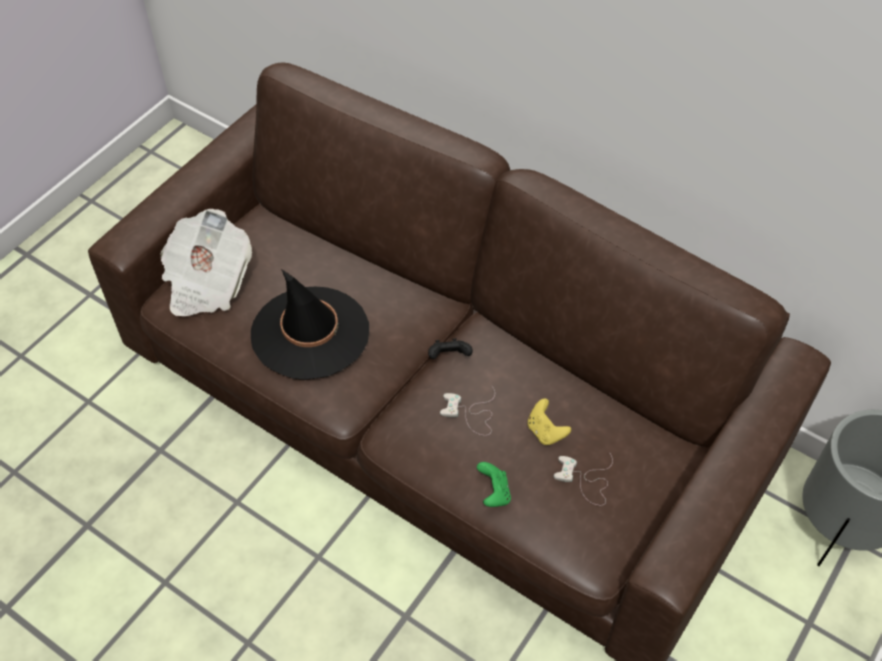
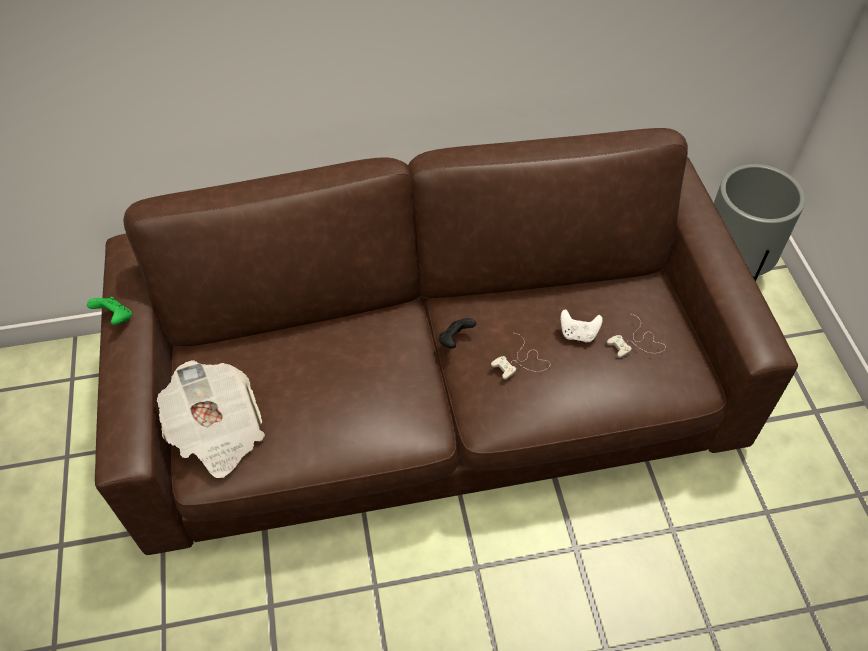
camera: 45 degrees left, 0 degrees up
black hat [251,269,369,380] -> none
green game controller [477,462,511,507] -> green game controller moved to [87,296,132,325]
yellow game controller [528,399,571,445] -> white game controller [561,309,603,342]

